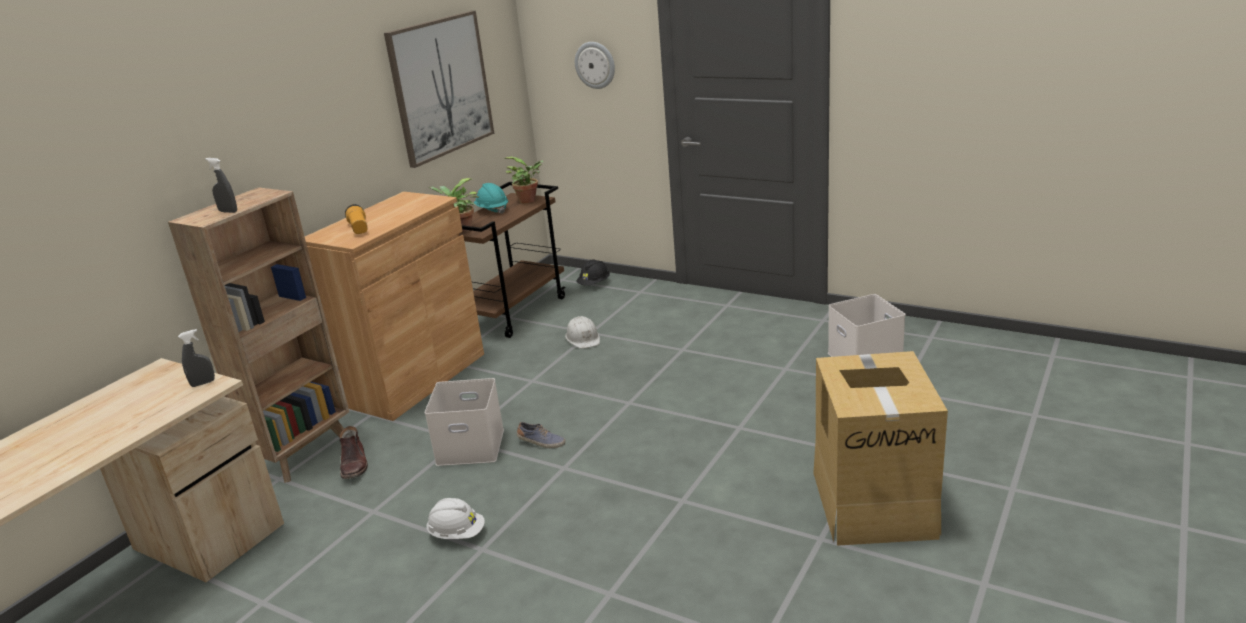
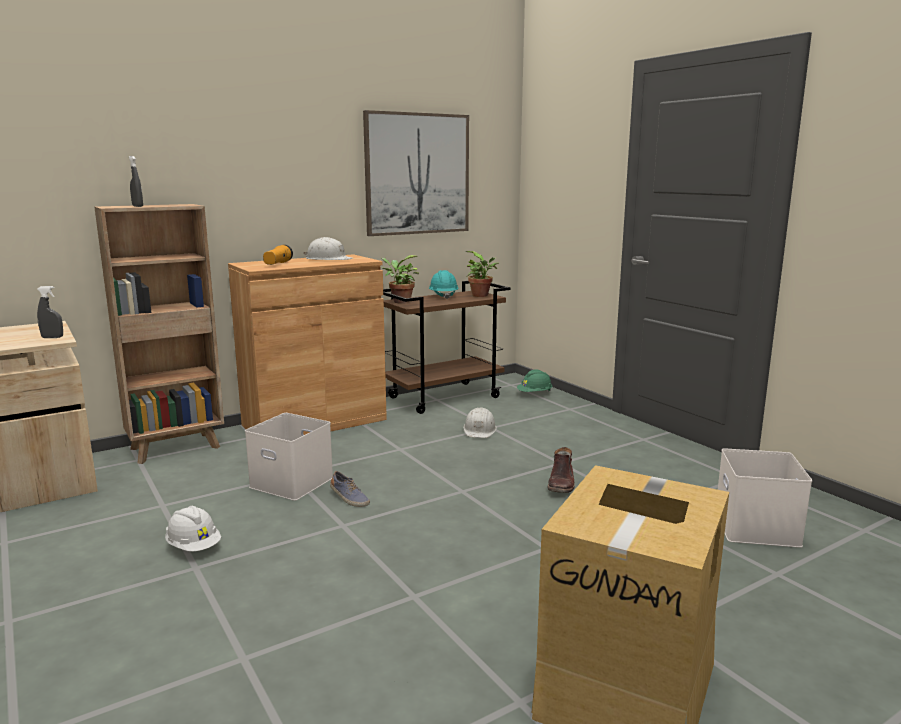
camera: 25 degrees right, 10 degrees down
brown boot [339,426,368,479] -> brown boot moved to [547,447,575,493]
wall clock [575,42,615,89] -> none
black hard hat [576,259,610,286] -> green hard hat [517,370,553,392]
none -> white hard hat [304,237,353,260]

